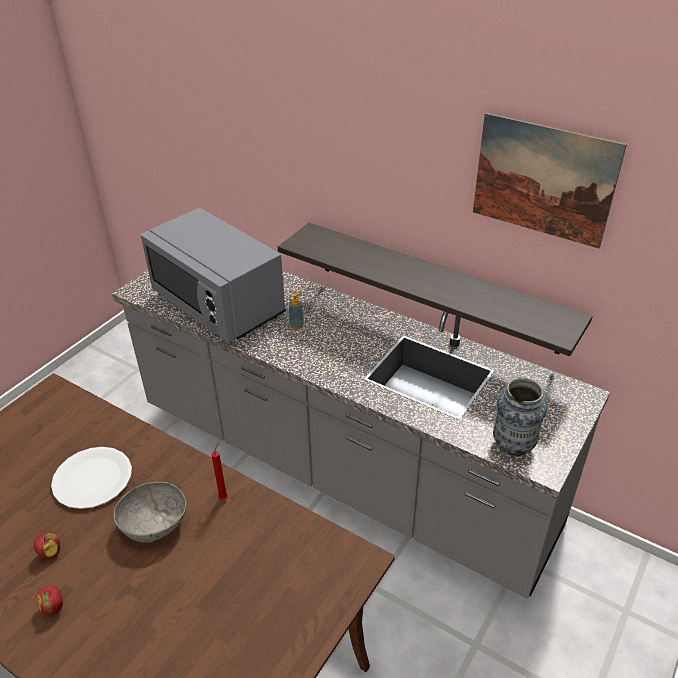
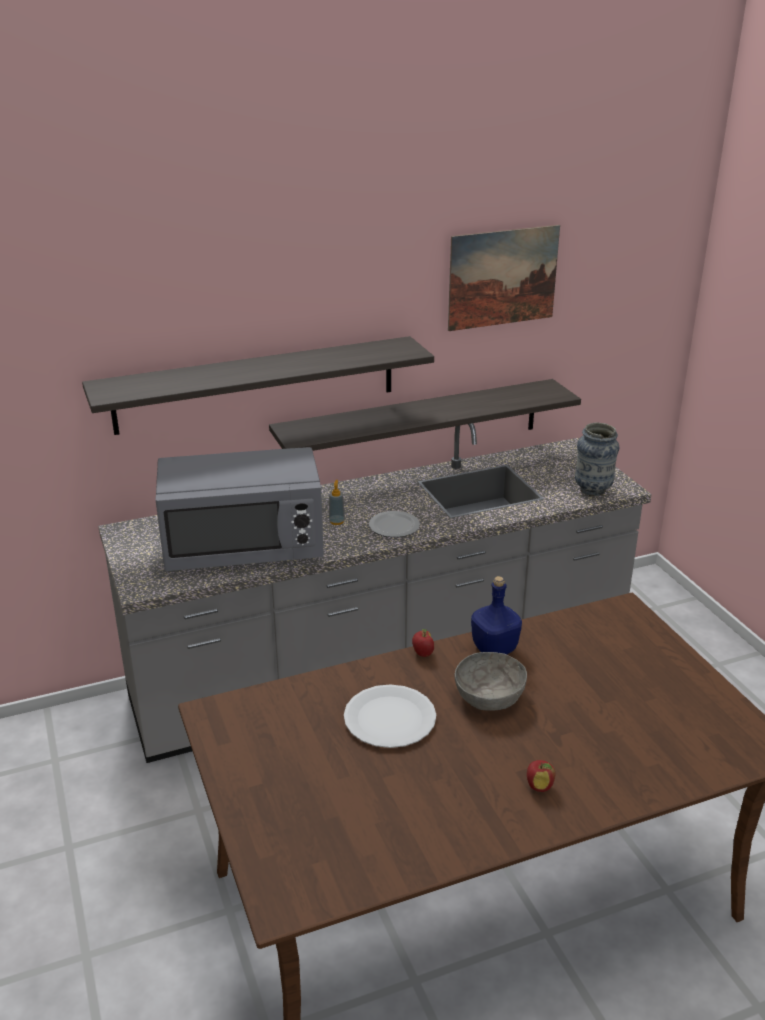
camera: 55 degrees left, 10 degrees down
apple [34,532,60,559] -> apple moved to [412,629,434,657]
red candle [211,443,228,500] -> blue bottle [471,576,522,654]
none -> shelf [82,336,434,435]
none -> plate [369,511,420,537]

